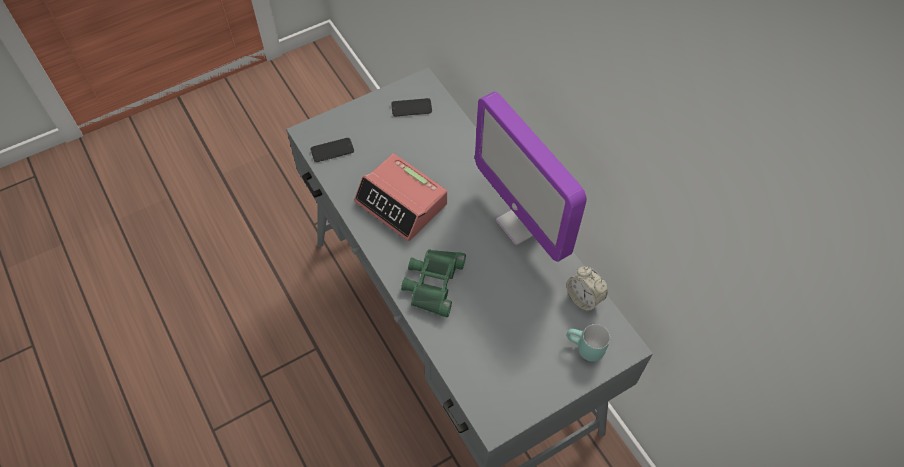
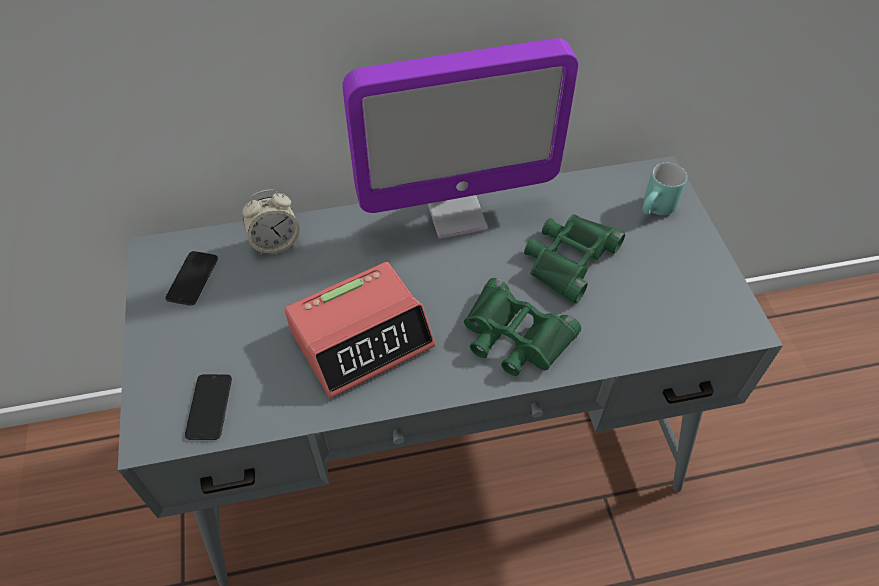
camera: 70 degrees left, 5 degrees down
alarm clock [566,266,607,312] -> alarm clock moved to [242,189,300,255]
none -> green binoculars [524,214,625,303]

